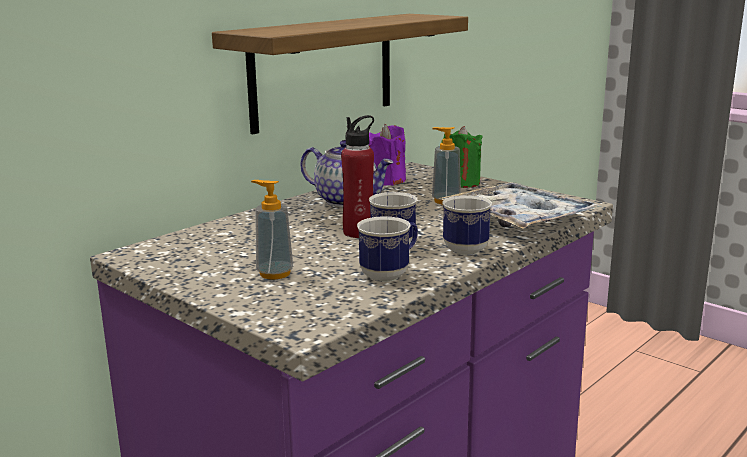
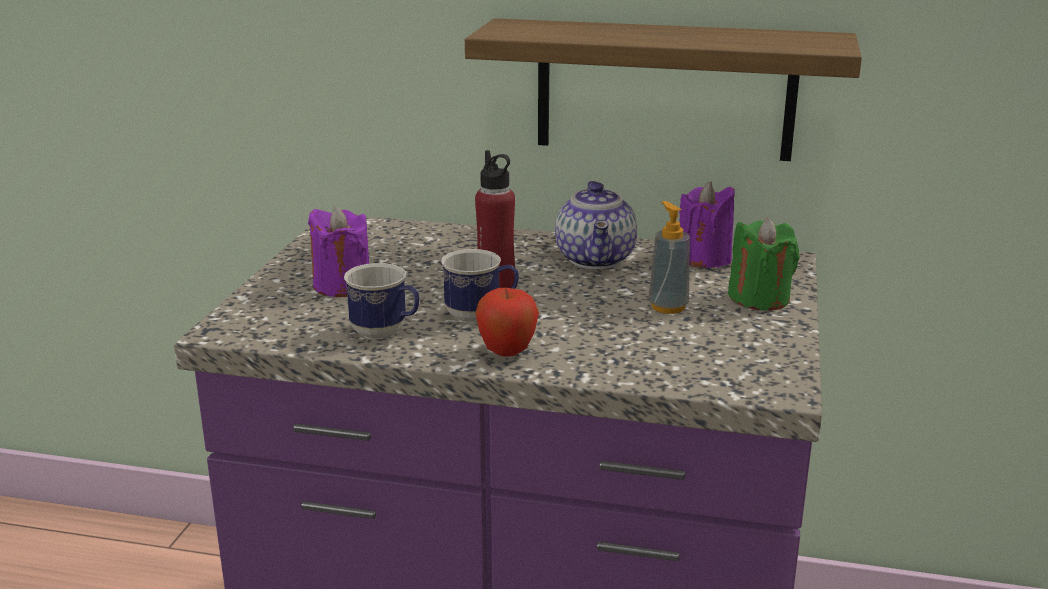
camera: 60 degrees right, 5 degrees up
soap dispenser [251,180,293,279] -> purple candle [308,207,369,297]
tray [438,182,602,229] -> none
mug [442,195,492,255] -> apple [475,288,539,357]

